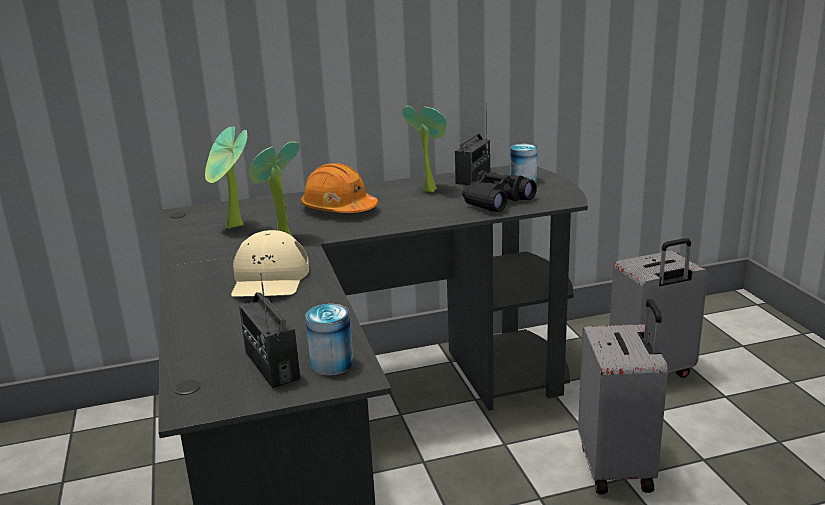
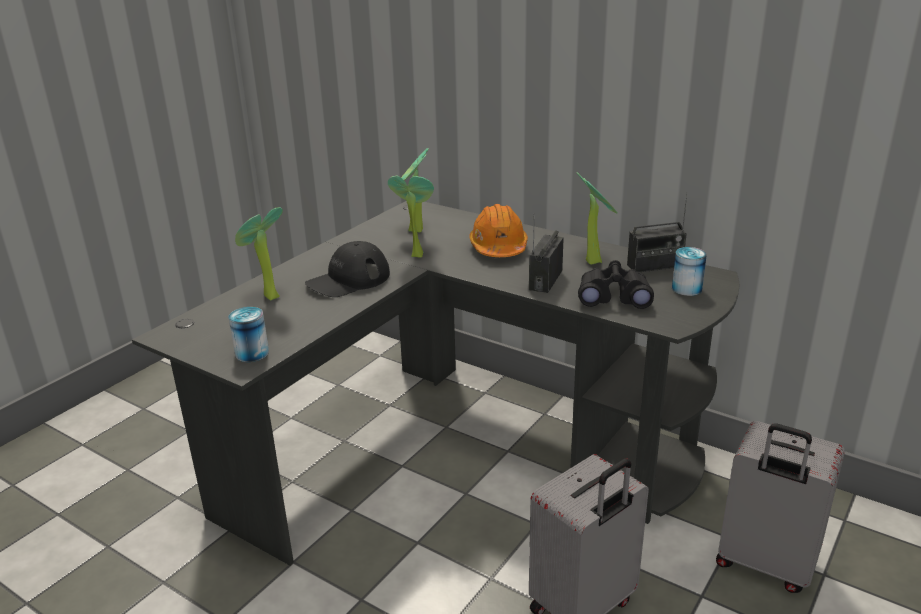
camera: 50 degrees right, 5 degrees up
beige cap [231,230,309,297] -> black cap [305,241,390,297]
radio [239,273,301,388] -> radio moved to [529,213,564,293]
none -> potted plant [235,207,283,301]

